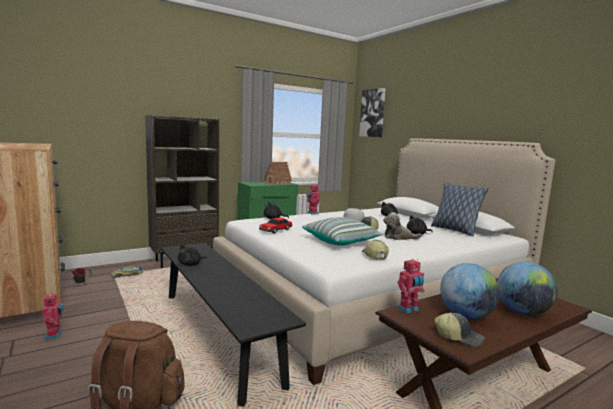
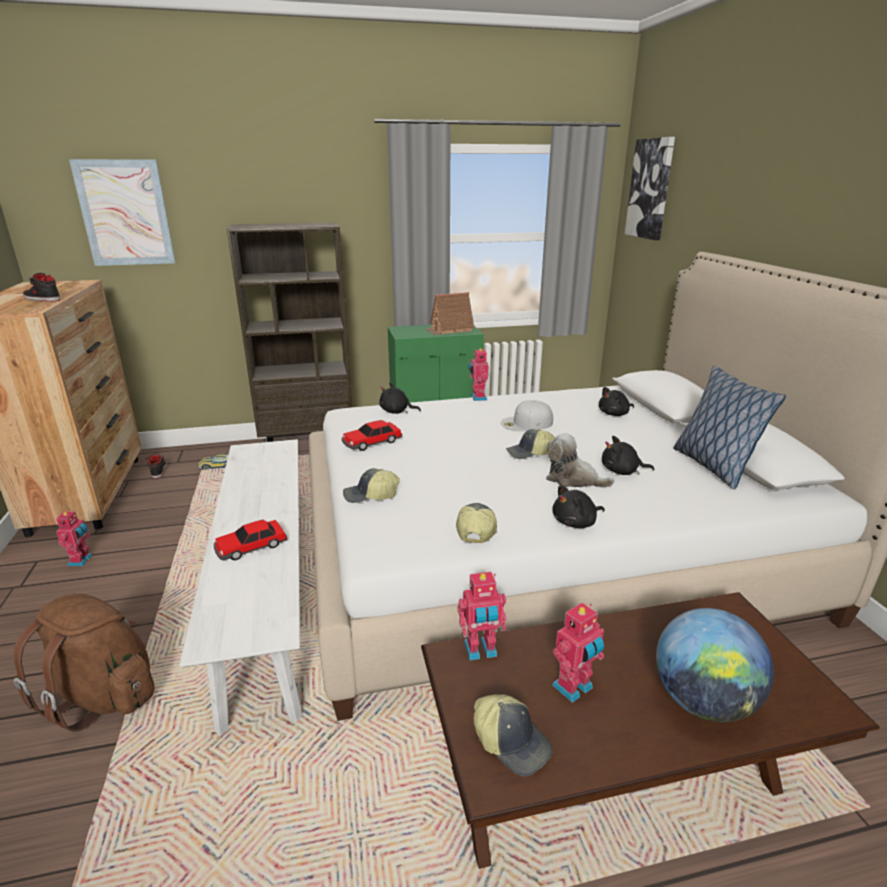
camera: 20 degrees right, 15 degrees up
black bench [161,243,306,407] -> white bench [179,439,303,736]
black plush toy [178,245,207,266] -> black plush toy moved to [552,485,605,528]
pillow [302,217,384,246] -> none
globe [440,263,500,319] -> toy robot [552,603,604,703]
none -> black shoe [23,273,61,302]
none -> picture [69,159,176,266]
none -> toy car [214,520,287,561]
none -> cap [343,468,400,503]

